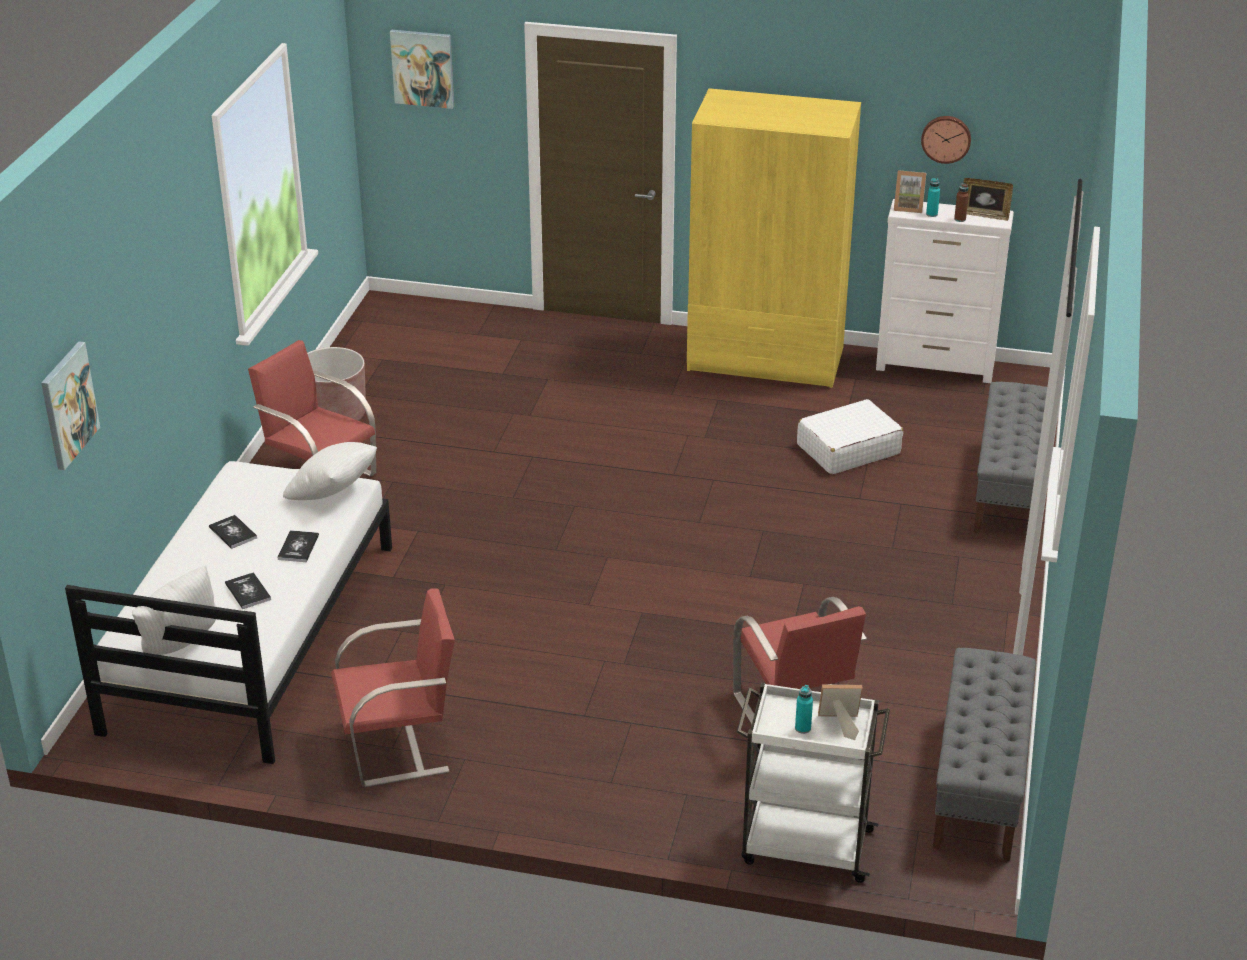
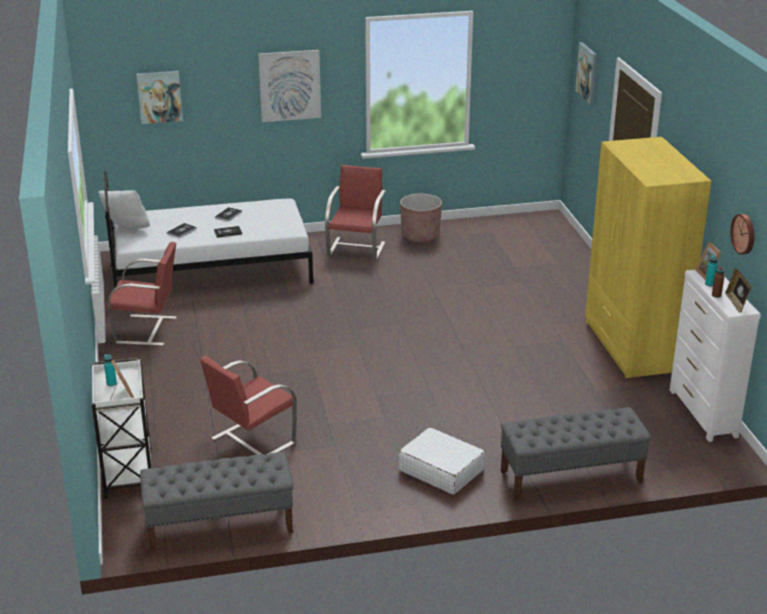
camera: 65 degrees right, 5 degrees down
white pillow [283,442,377,500] -> none
red chair [331,589,455,788] -> red chair turned 45 degrees counterclockwise [106,242,177,346]
white suitcase [797,399,903,474] -> white suitcase moved to [399,427,485,495]
none -> picture [258,50,321,122]

